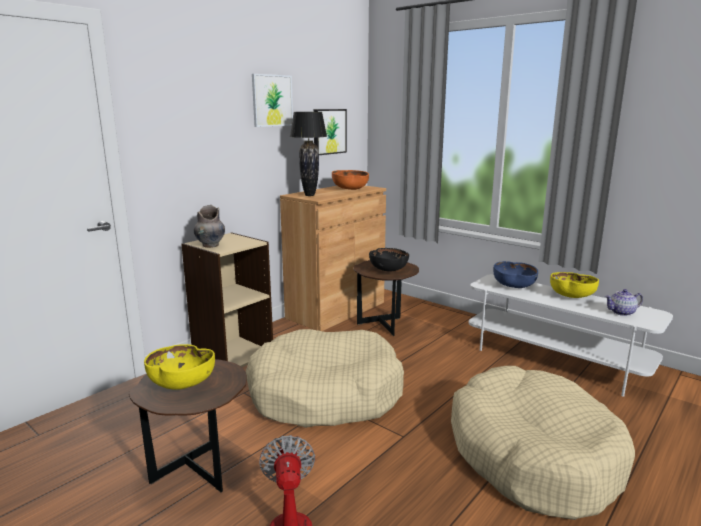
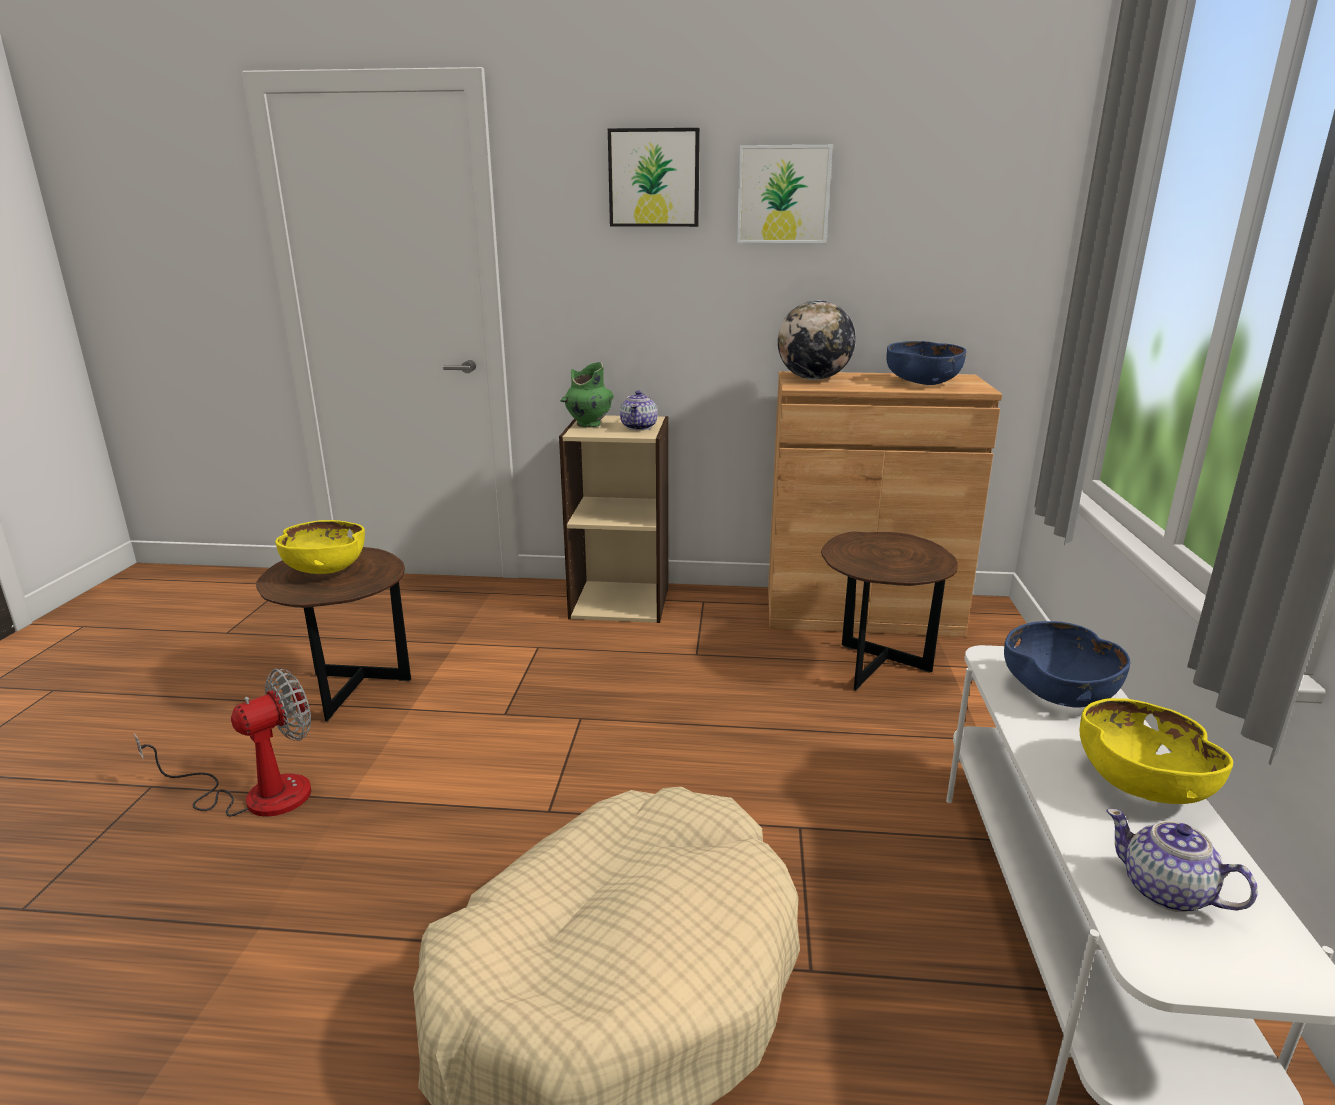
camera: 55 degrees right, 5 degrees up
grey vase [194,205,225,248] -> green vase [560,362,614,428]
beige dog bed [245,329,404,428] -> none
black table lamp [290,112,327,196] -> globe [778,300,856,380]
picture [313,109,347,155] -> picture moved to [608,128,700,227]
orange bowl [332,170,369,190] -> blue bowl [886,341,966,385]
black bowl [369,248,409,272] -> none
none -> teapot [620,391,658,430]

